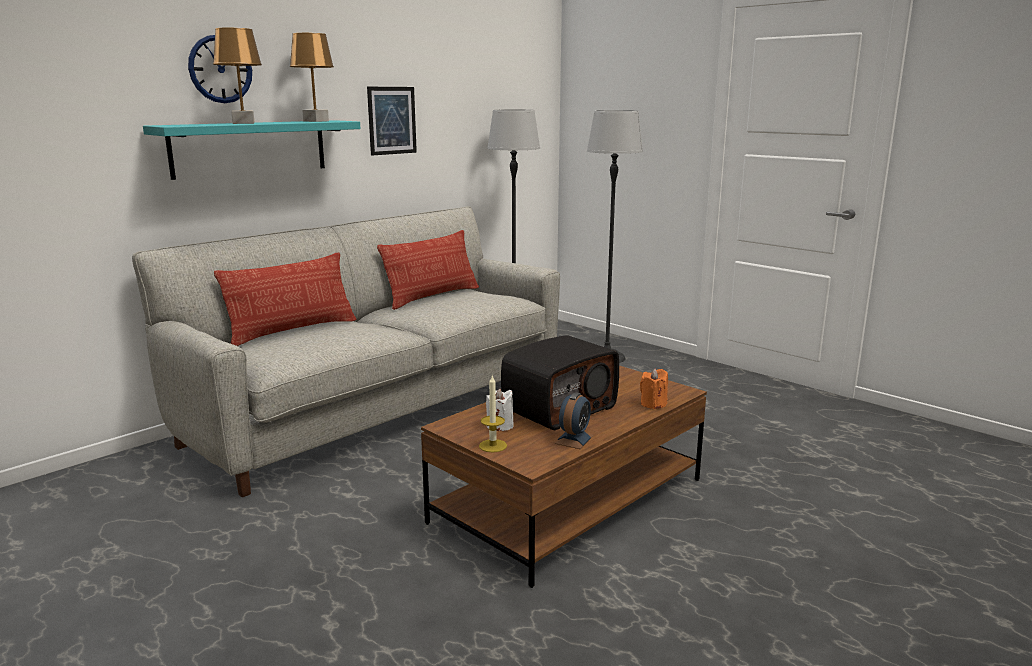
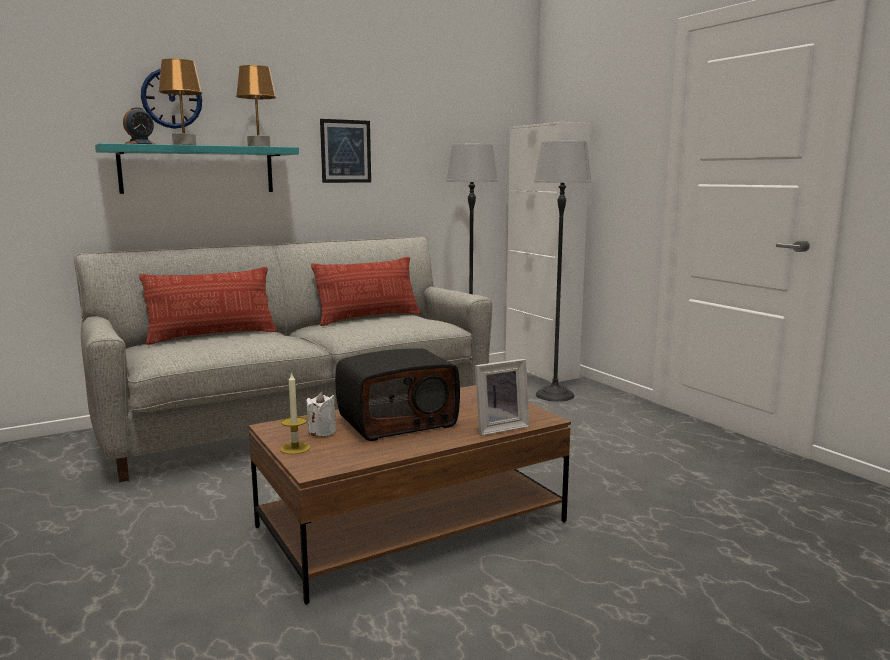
camera: 15 degrees right, 5 degrees down
alarm clock [555,392,593,449] -> alarm clock moved to [123,107,156,144]
orange candle [640,369,668,409] -> picture frame [475,359,530,436]
none -> white cabinet [505,122,591,383]

